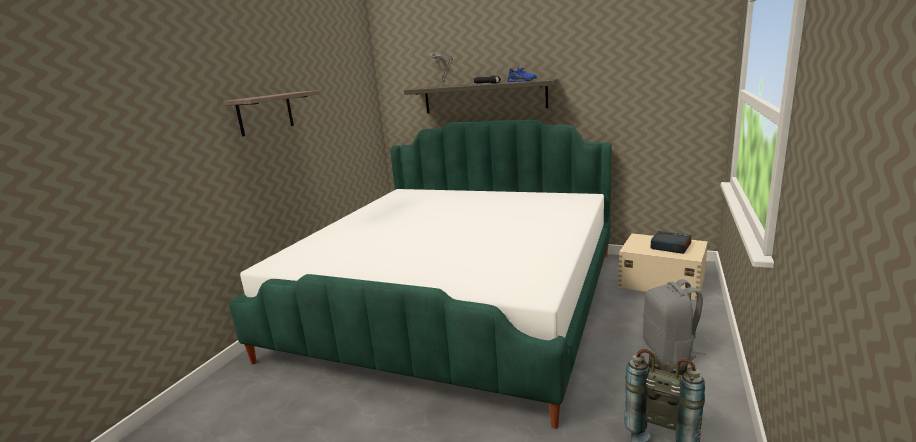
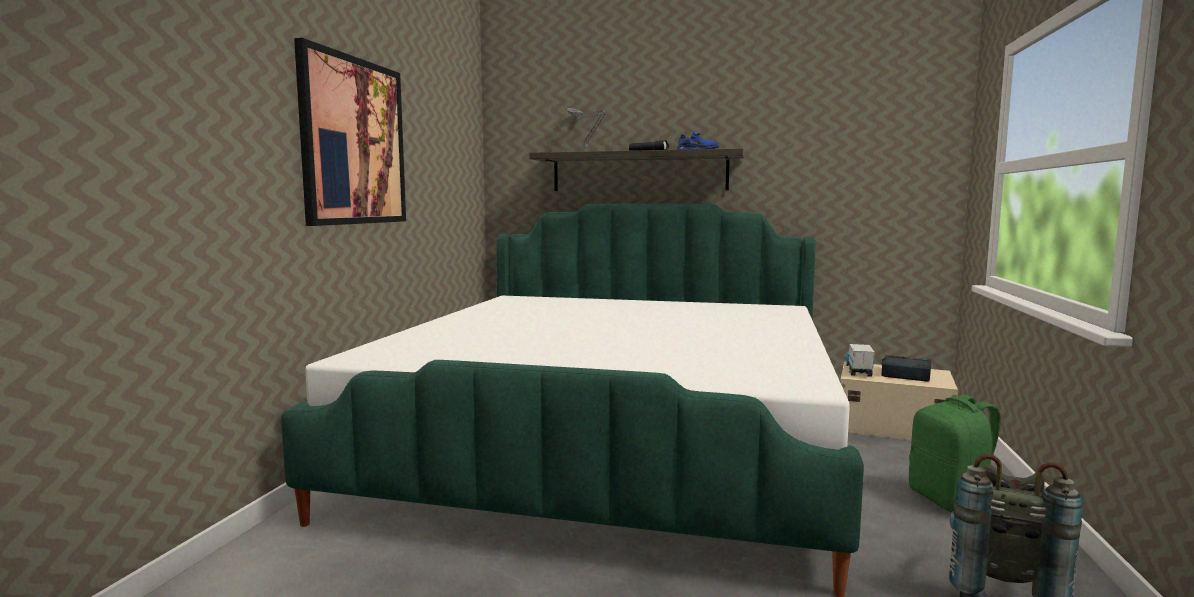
camera: 10 degrees left, 10 degrees down
shelf [223,90,320,137] -> picture [294,38,406,226]
grey backpack [643,279,706,364] -> green backpack [909,394,1001,513]
none -> toy truck [846,344,875,377]

